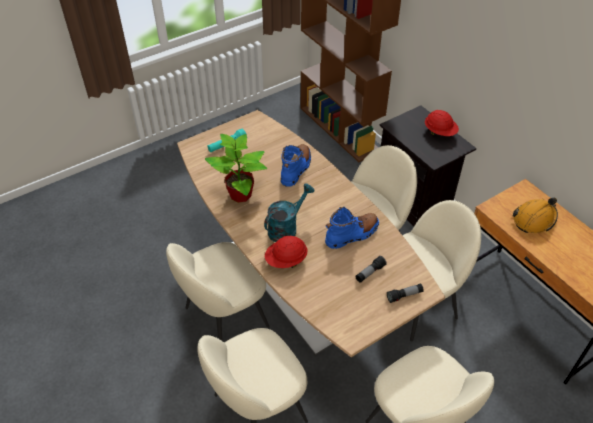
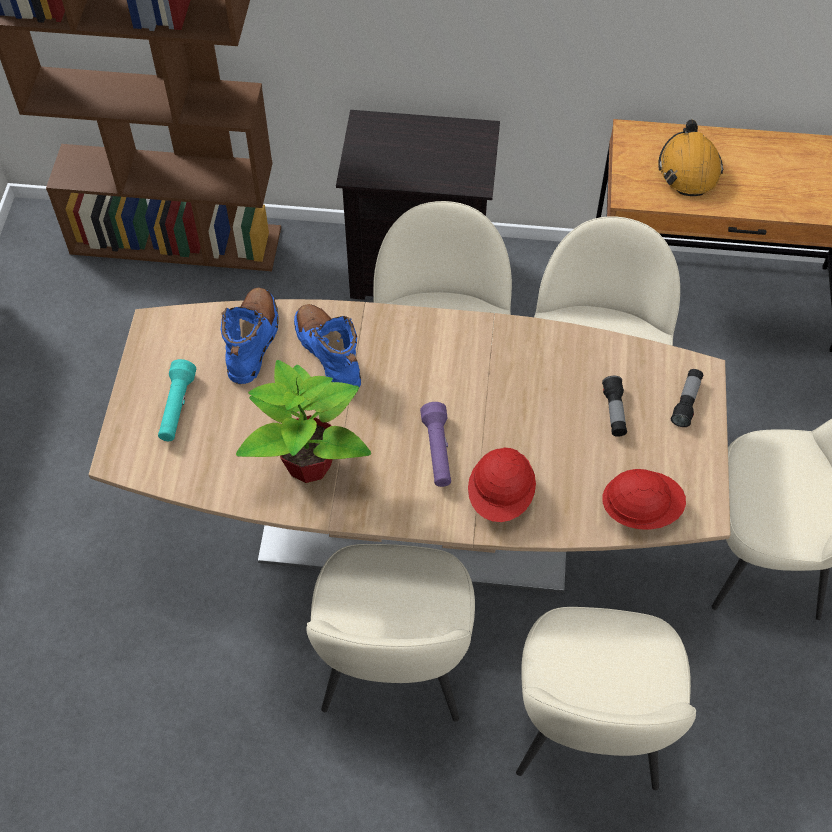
camera: 50 degrees left, 10 degrees up
turquoise watering can [264,183,314,242] -> purple flashlight [420,402,451,487]
blue boot [325,207,379,249] -> blue boot moved to [221,287,279,384]
red hard hat [425,110,459,136] -> red hard hat moved to [602,469,686,530]

